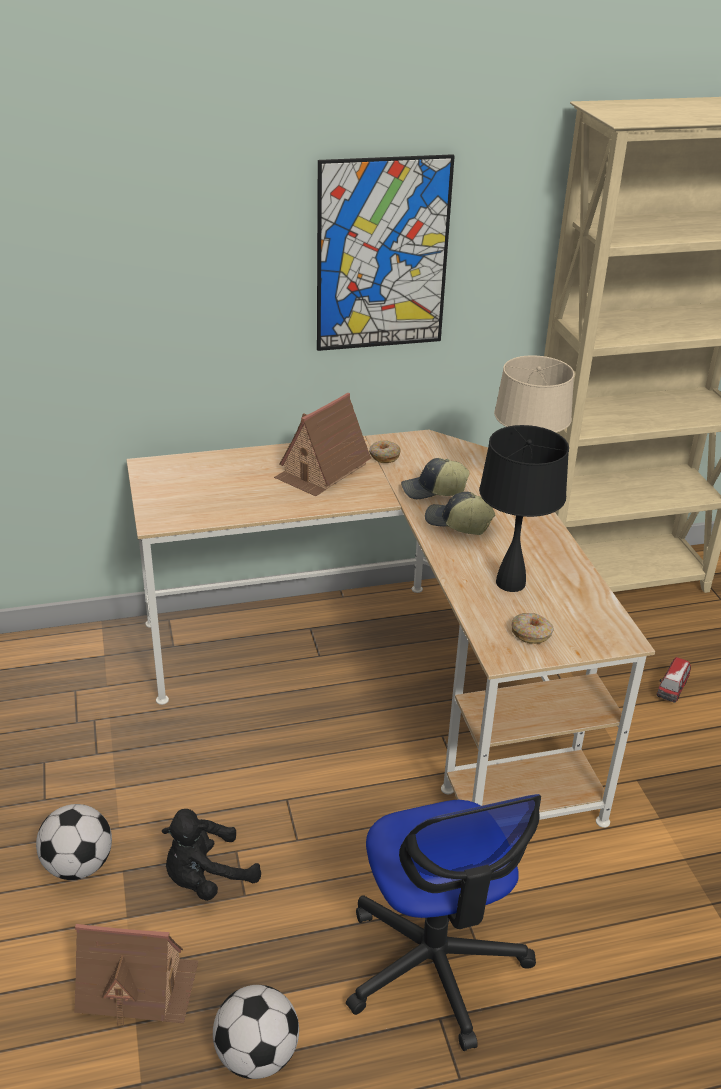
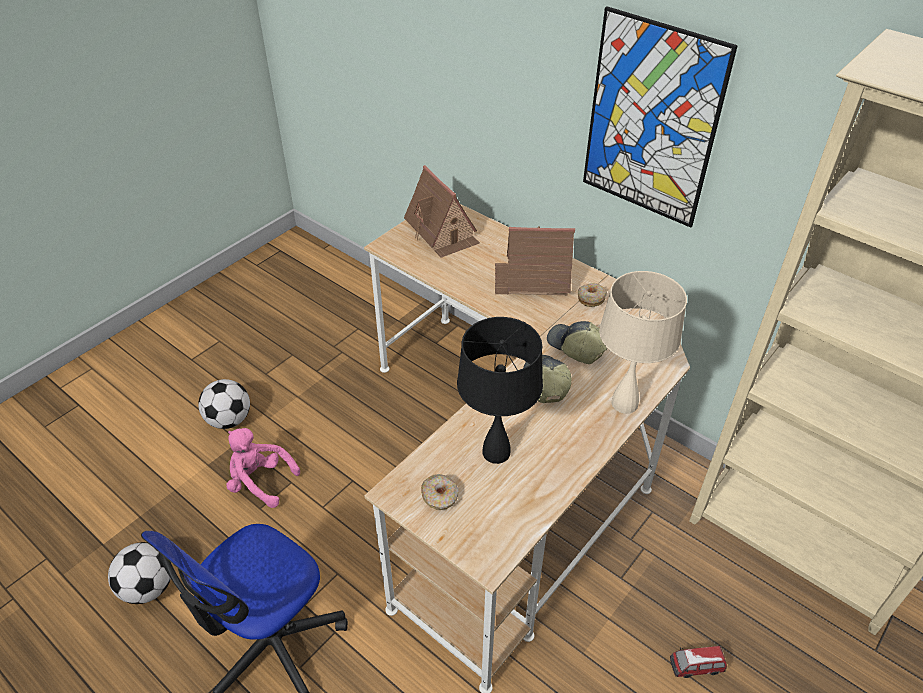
camera: 55 degrees right, 10 degrees up
toy house [74,924,198,1027] -> toy house moved to [404,165,480,257]
black plush toy [162,809,261,901] -> pink plush toy [226,428,300,508]

